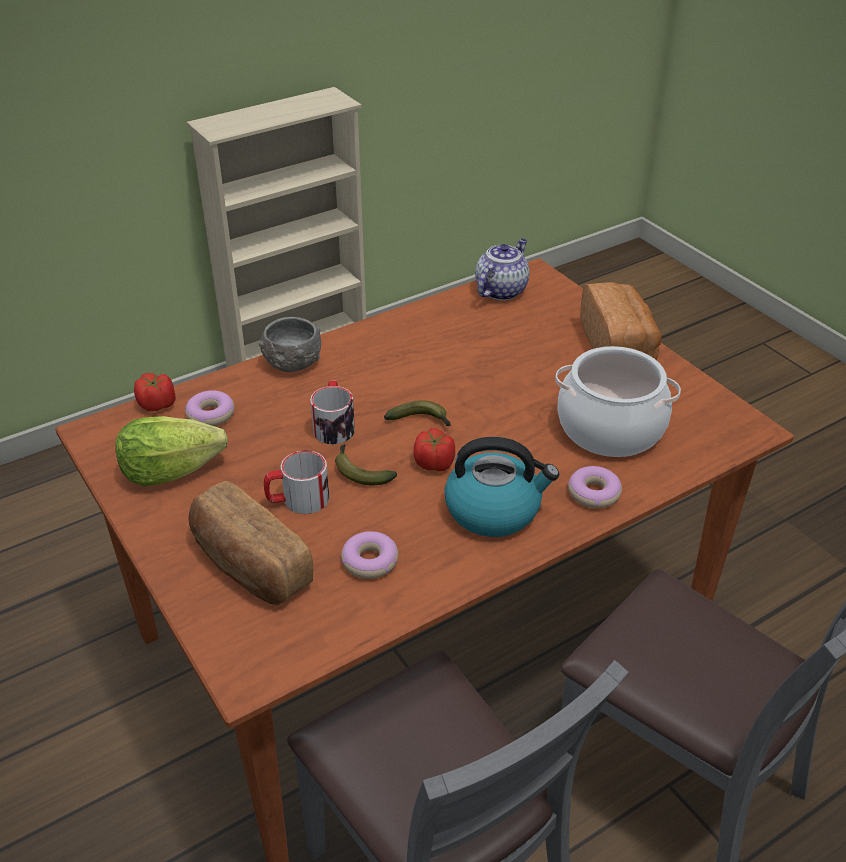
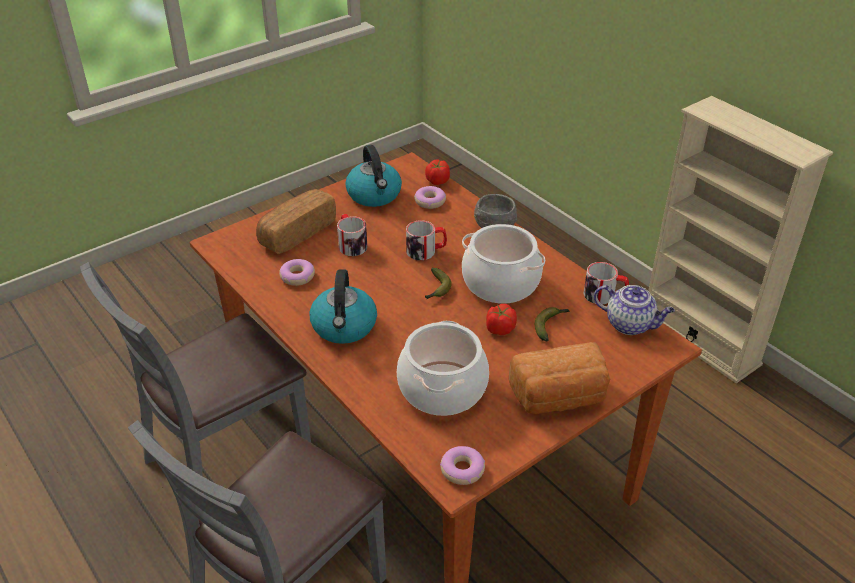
camera: 85 degrees right, 0 degrees up
lettuce [115,416,228,486] -> kettle [345,145,402,207]
banana [335,444,397,485] -> banana moved to [535,307,569,341]
tomato [414,428,455,472] -> tomato moved to [486,304,517,335]
donut [567,466,622,508] -> donut moved to [440,446,485,485]
none -> cooking pot [462,224,545,304]
none -> mug [584,262,629,304]

